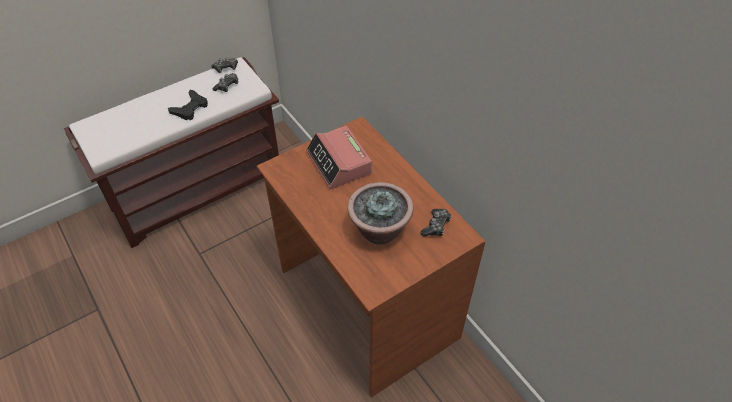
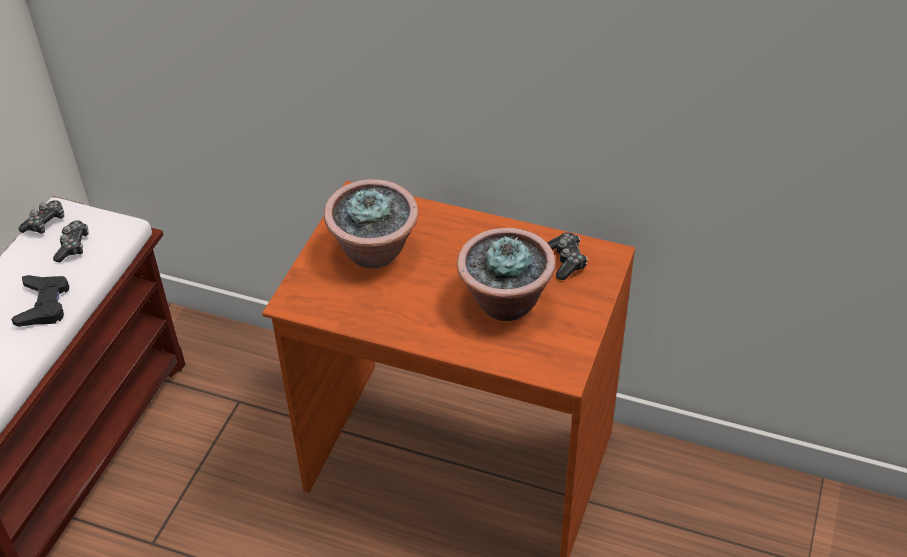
camera: 35 degrees left, 5 degrees down
alarm clock [306,126,372,189] -> potted plant [324,179,419,268]

